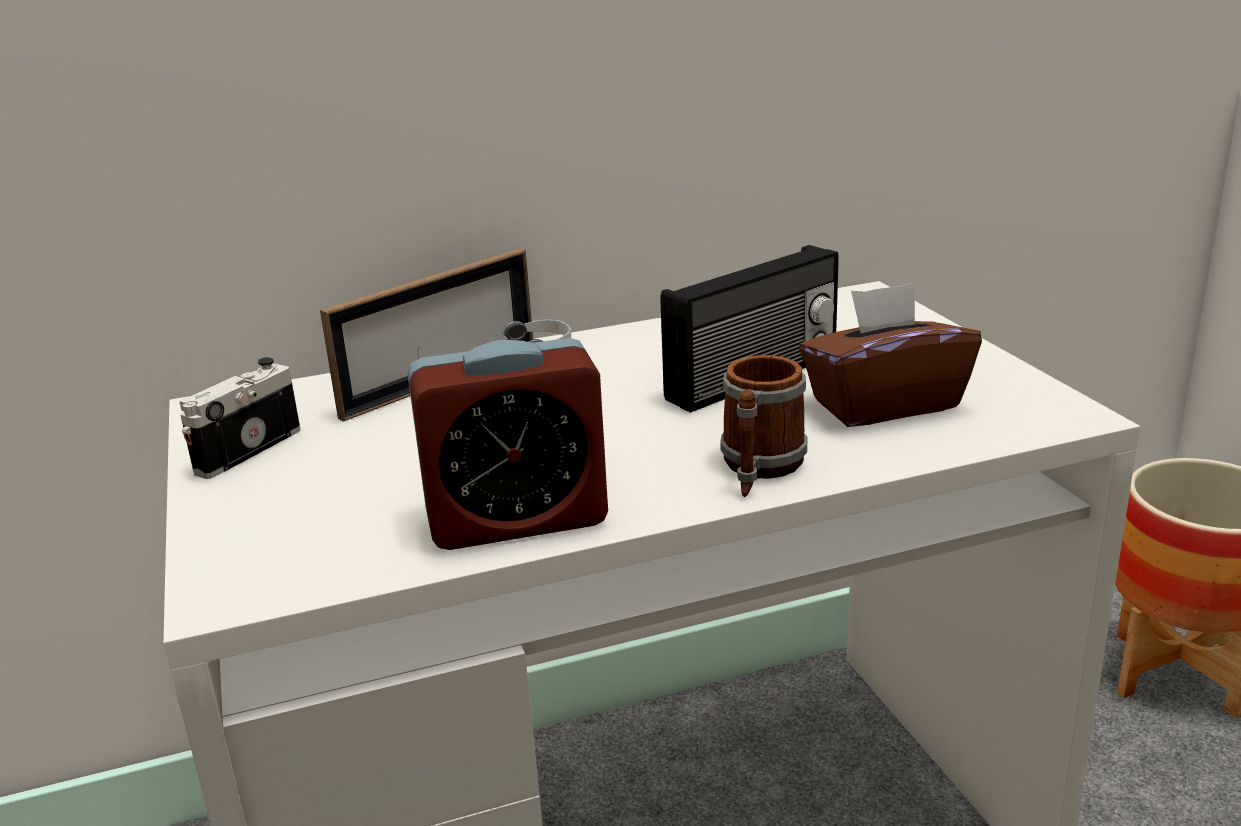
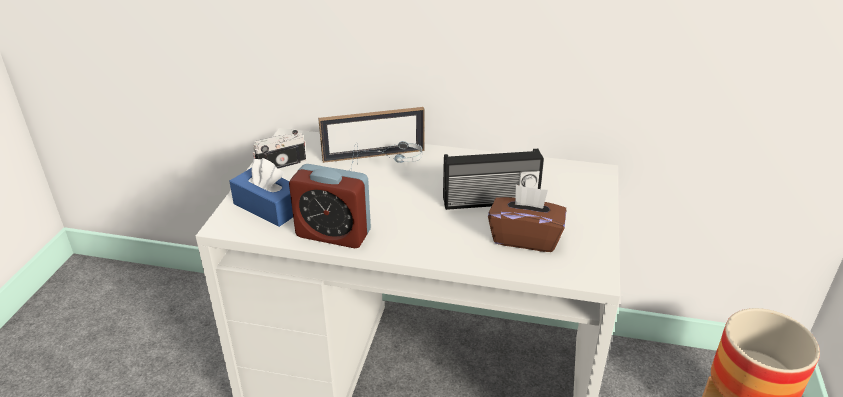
camera: 30 degrees right, 10 degrees up
mug [720,355,807,497] -> none
none -> blue tissue box [229,158,293,227]

